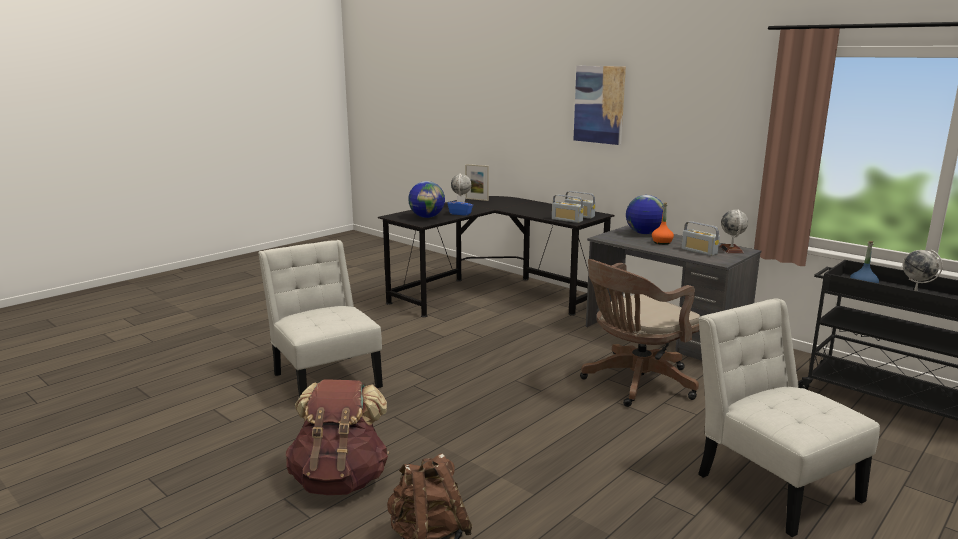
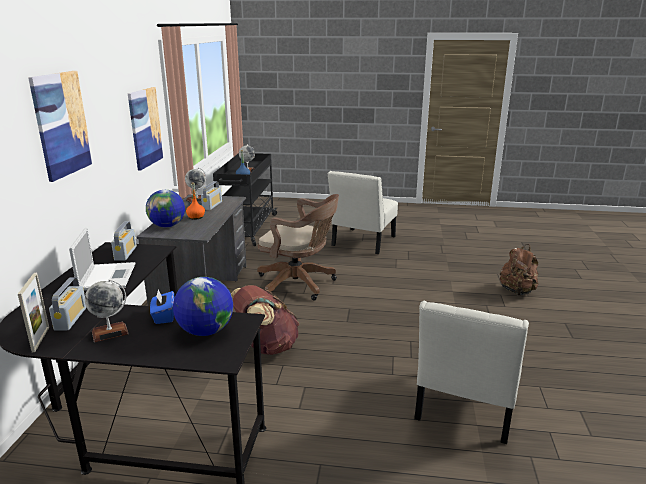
camera: 125 degrees left, 5 degrees up
brown backpack [286,379,389,495] -> brown backpack moved to [231,285,300,355]
radio [552,195,584,223] -> radio moved to [49,277,87,331]
none -> laptop [69,227,136,291]
none -> picture [128,87,164,171]

